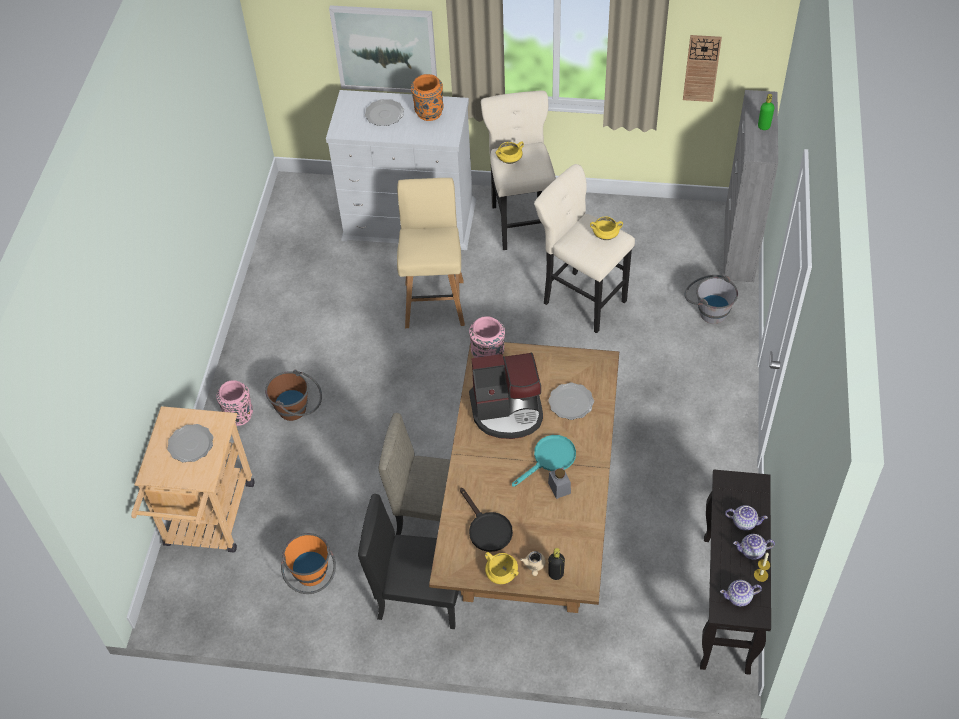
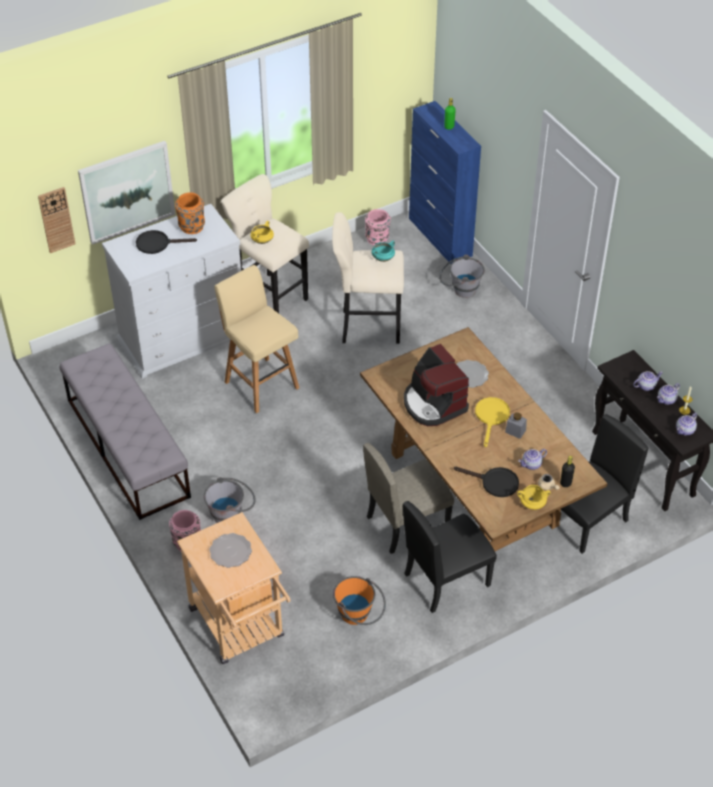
camera: 40 degrees left, 5 degrees down
brown bucket [265,370,322,421] -> grey bucket [204,477,256,523]
plate [365,99,404,126] -> black frying pan [136,230,197,254]
pink vase [469,316,505,358] -> pink vase moved to [365,209,391,246]
coffee machine [469,352,543,439] -> coffee machine turned 105 degrees clockwise [404,344,469,426]
turquoise frying pan [512,435,576,487] -> yellow frying pan [475,397,510,447]
yellow cooking pot [590,217,623,240] -> turquoise cooking pot [372,241,395,262]
wall clock [683,35,722,102] -> wall clock moved to [38,187,76,253]
grey cabinet [724,90,778,282] -> blue cabinet [409,101,481,264]
none -> grey bench [59,344,191,520]
none -> teapot [518,449,547,470]
none -> black chair [561,414,648,554]

